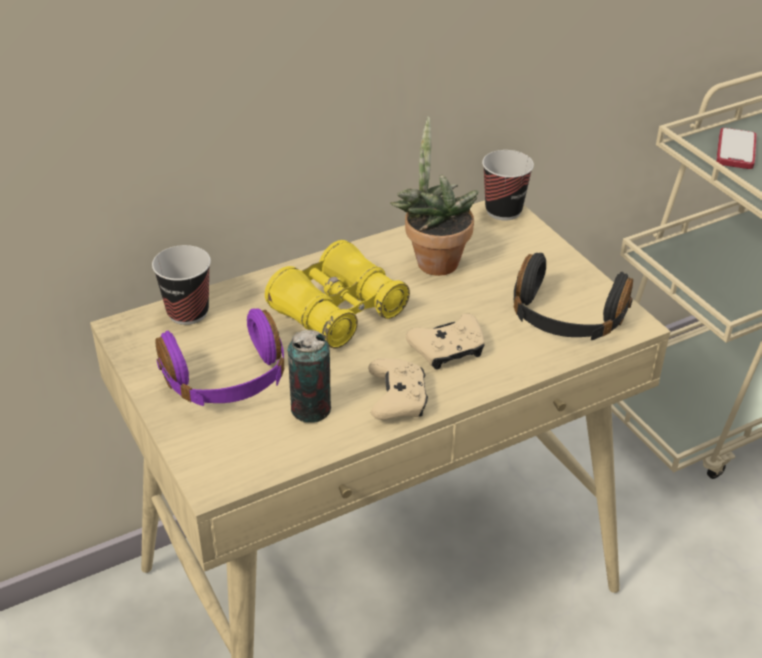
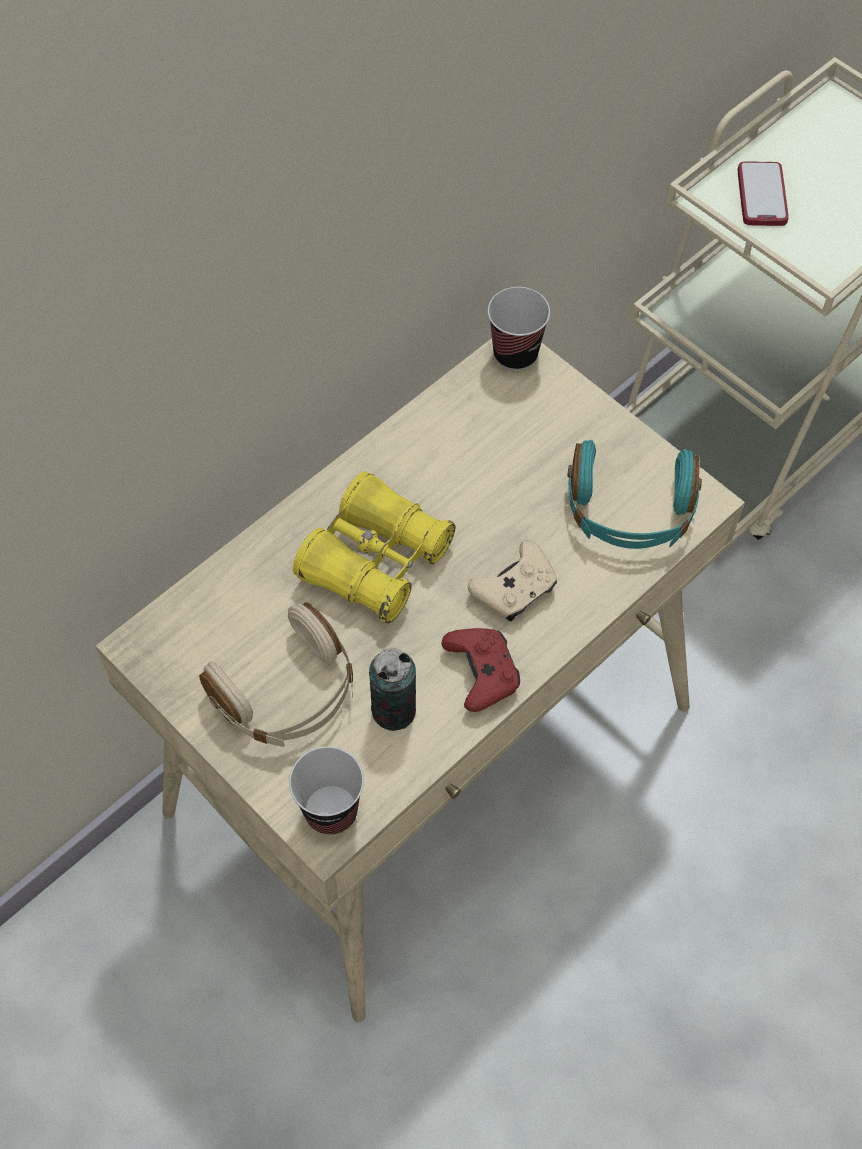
camera: 15 degrees left, 20 degrees up
cup [152,245,211,325] -> cup moved to [289,746,364,835]
purple headphones [155,308,284,406] -> beige headphones [199,602,353,747]
beige game controller [368,358,428,420] -> red game controller [441,628,520,712]
potted plant [390,116,479,276] -> none
black headphones [514,253,633,340] -> turquoise headphones [567,440,702,549]

